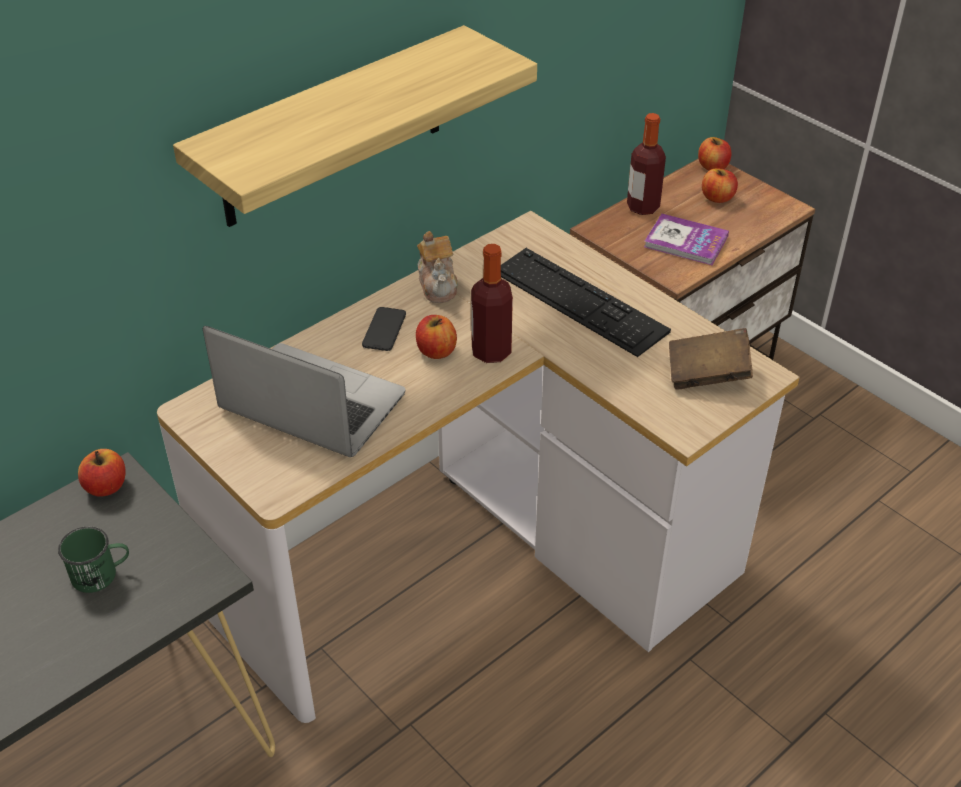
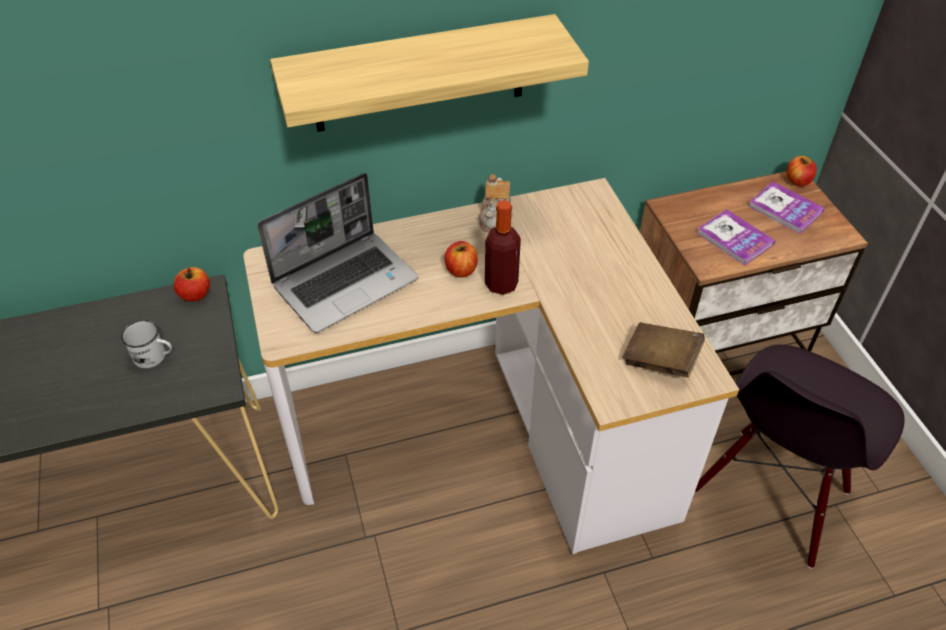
camera: 25 degrees right, 5 degrees up
green mug [58,526,129,593] -> white mug [121,320,172,368]
laptop [203,326,405,457] -> laptop turned 90 degrees clockwise [257,173,418,333]
phone [362,307,406,351] -> none
keyboard [501,248,671,357] -> none
bottle [627,113,666,215] -> none
apple [702,168,738,203] -> book [748,182,825,234]
none -> black chair [695,345,905,568]

